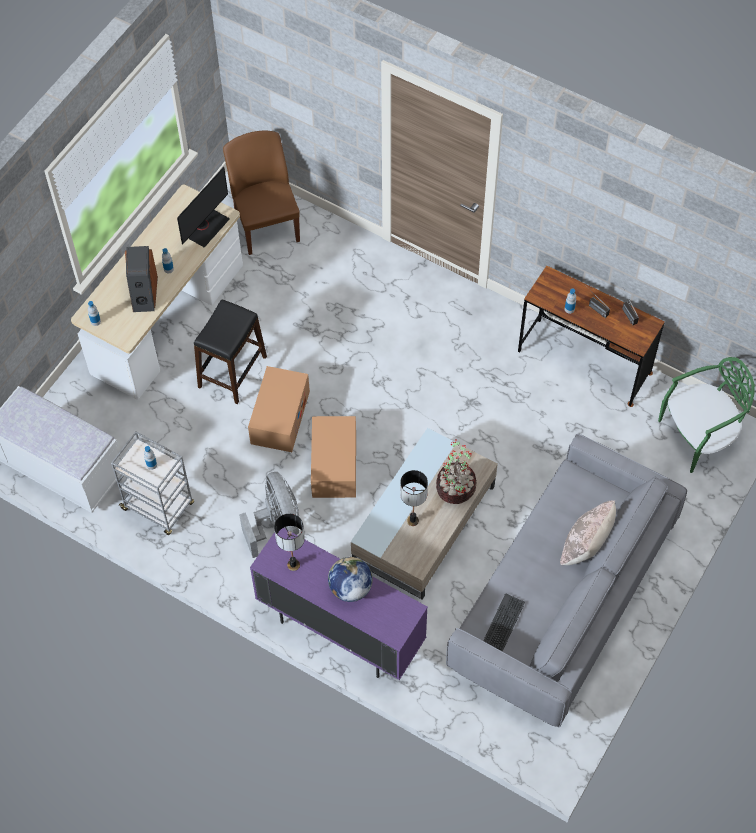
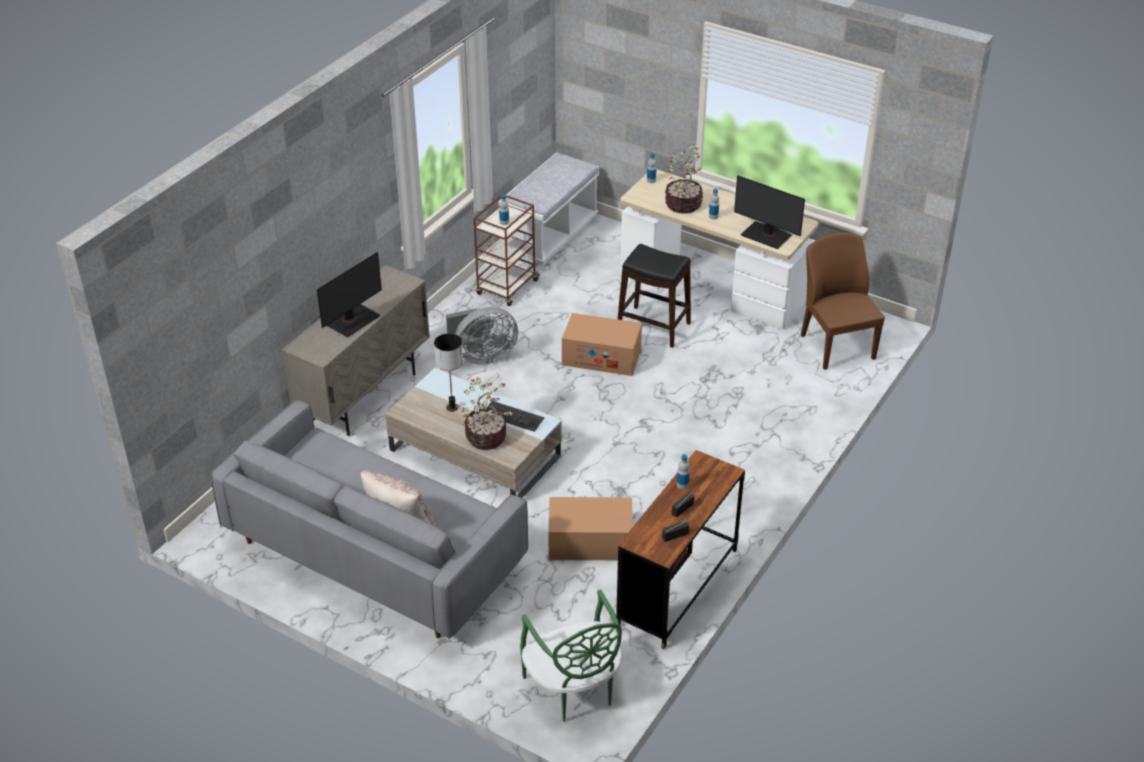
camera: 90 degrees right, 20 degrees down
grey cart [111,431,194,535] -> brown cart [473,194,540,306]
speaker [125,246,158,312] -> potted plant [665,144,703,214]
brown chair [223,130,300,255] -> brown chair turned 90 degrees counterclockwise [801,233,885,370]
purple cabinet [250,528,428,680] -> beige cabinet [282,265,430,436]
table lamp [274,513,305,571] -> none
cardboard box [311,416,356,498] -> cardboard box moved to [548,497,633,560]
globe [328,556,373,602] -> monitor [317,252,382,337]
keyboard [483,593,525,652] -> keyboard moved to [487,401,544,432]

